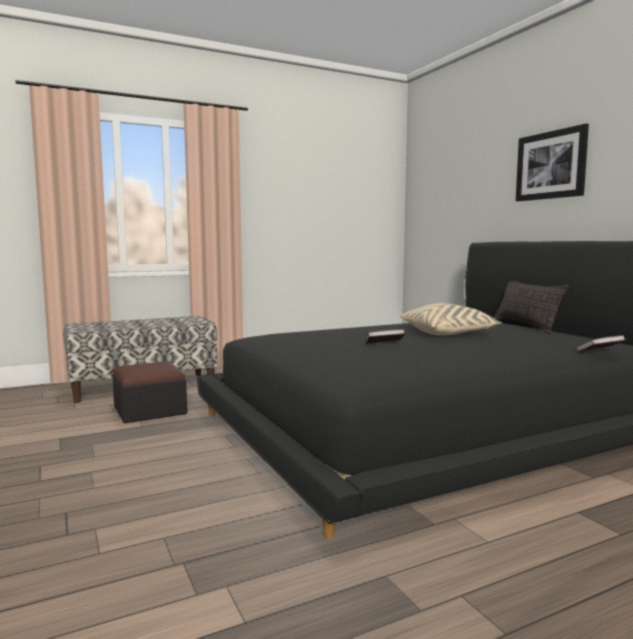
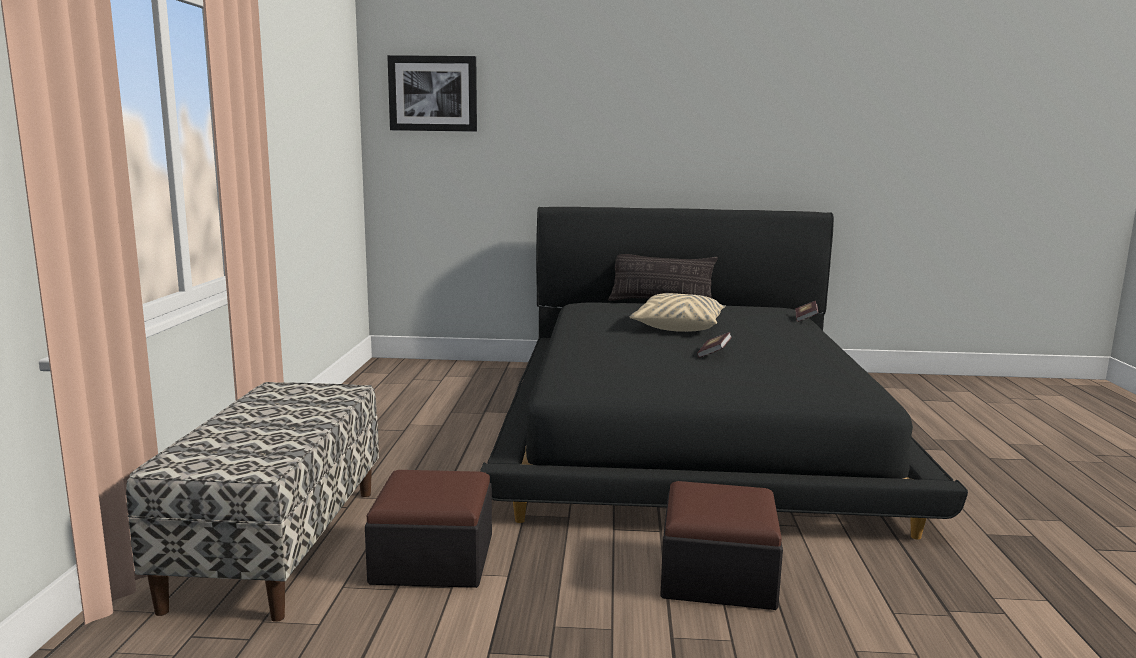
camera: 60 degrees left, 5 degrees up
picture [516,124,589,201] -> picture moved to [387,55,477,132]
none -> ottoman [660,481,783,610]

